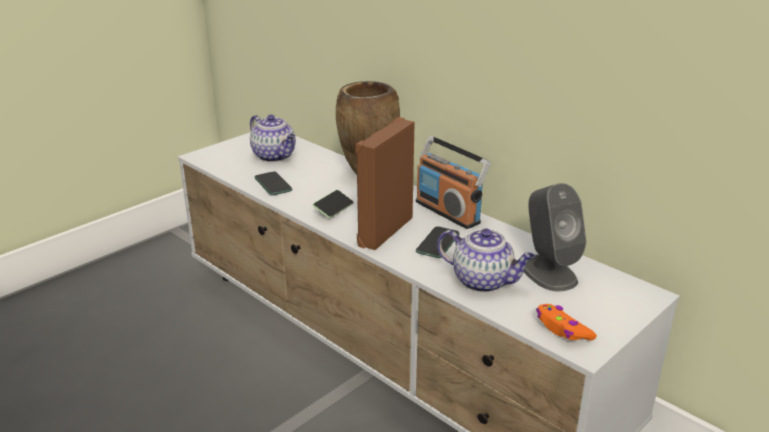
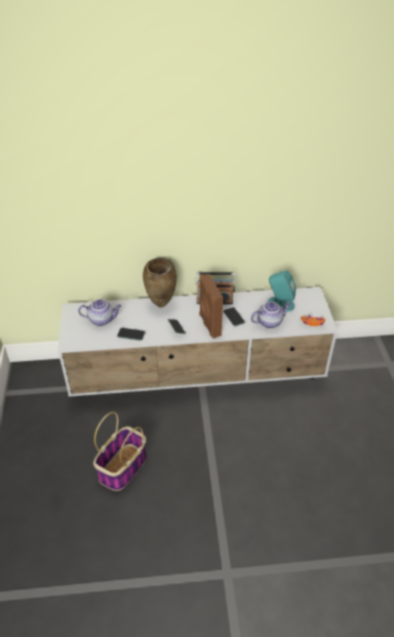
camera: 50 degrees left, 15 degrees up
grey speaker [524,183,586,292] -> turquoise speaker [268,270,296,312]
none -> basket [93,412,147,491]

